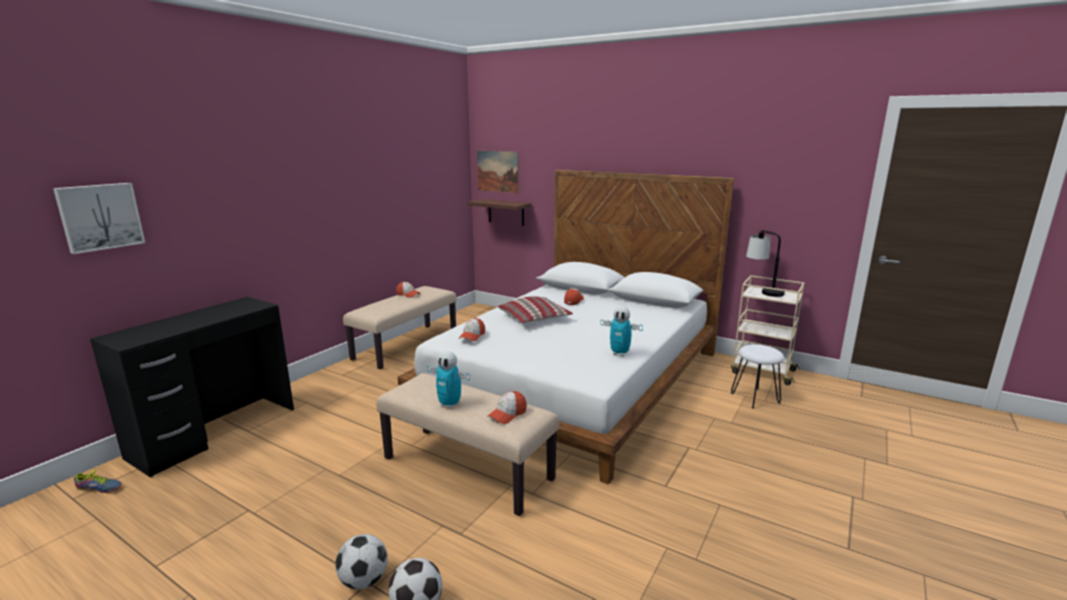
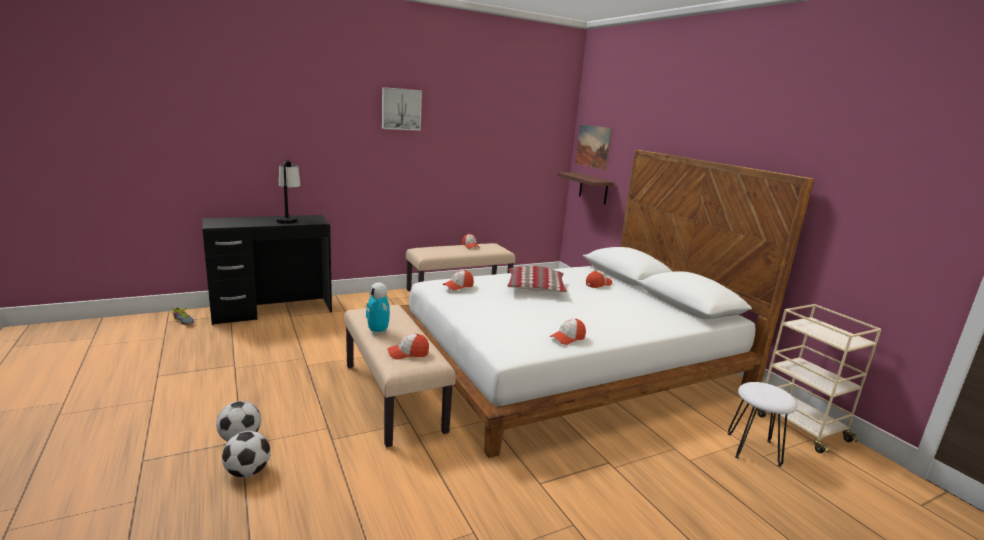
camera: 30 degrees right, 0 degrees up
picture [53,183,145,254] -> picture moved to [382,87,422,131]
toy robot [600,306,643,356] -> cap [550,319,586,345]
table lamp [746,230,785,297] -> table lamp moved to [276,159,301,224]

